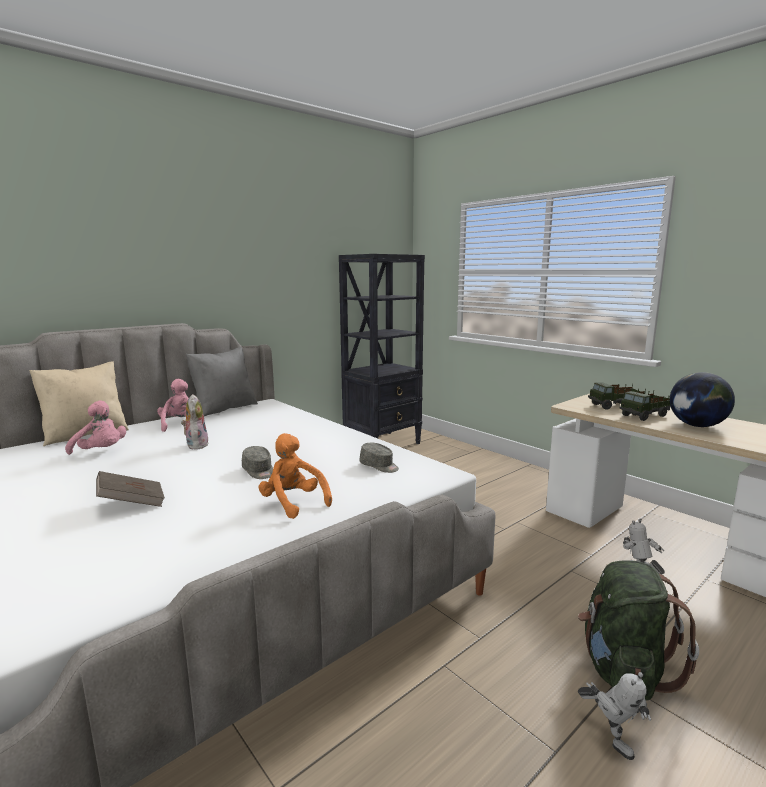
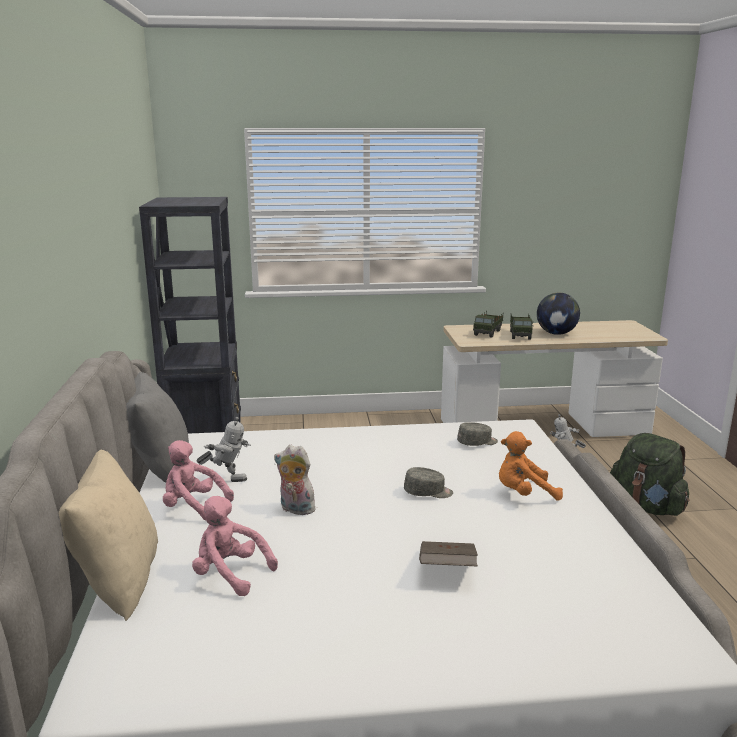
camera: 55 degrees left, 5 degrees up
pink plush toy [65,401,126,455] -> pink plush toy turned 120 degrees counterclockwise [192,496,278,596]
toy robot [578,672,651,760] -> toy robot moved to [196,417,251,482]

